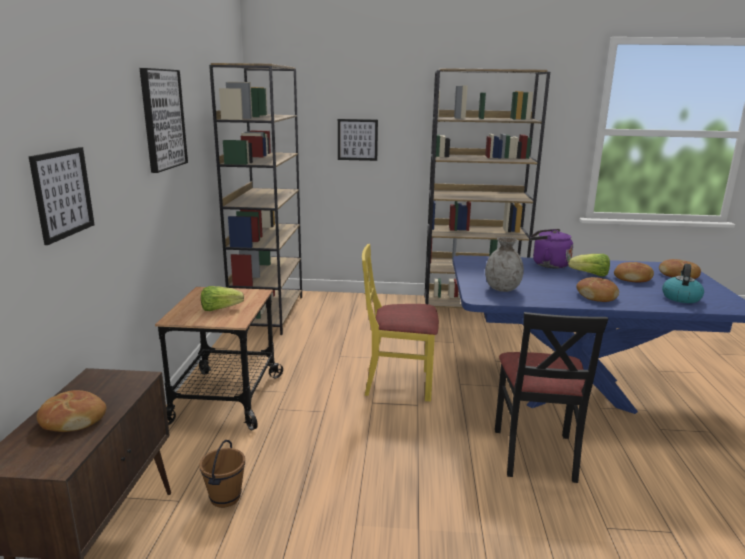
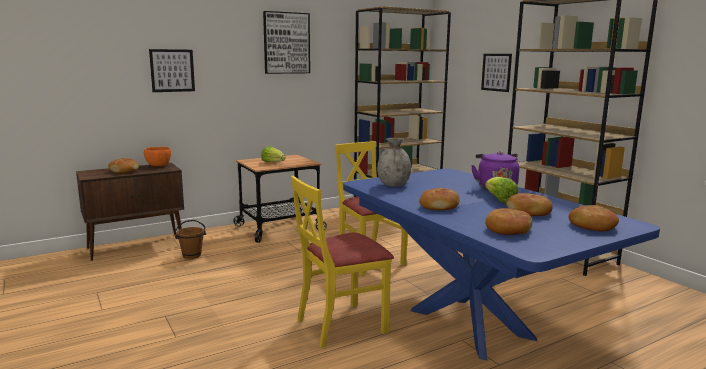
camera: 55 degrees right, 5 degrees down
black chair [495,312,608,483] -> yellow chair [291,175,394,348]
kettle [662,264,704,303] -> bread [485,208,532,235]
none -> orange bowl [144,147,171,166]

